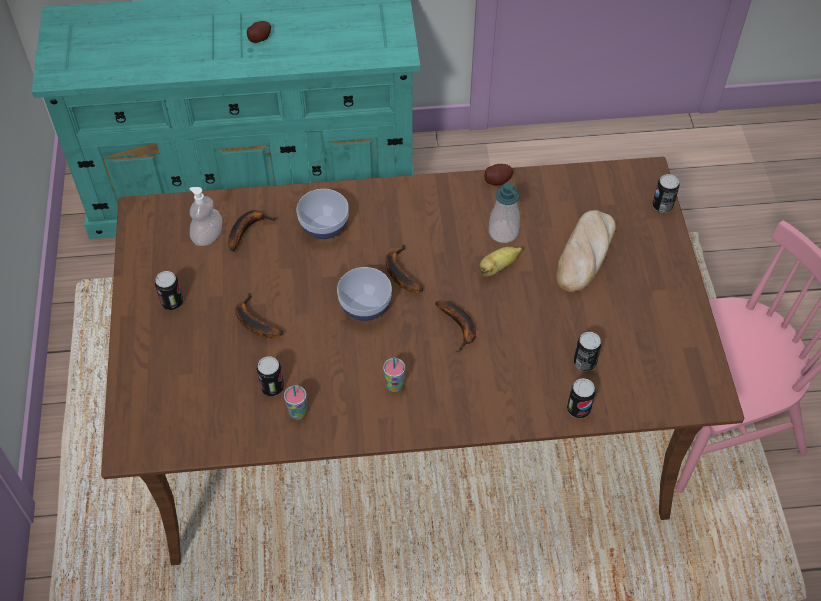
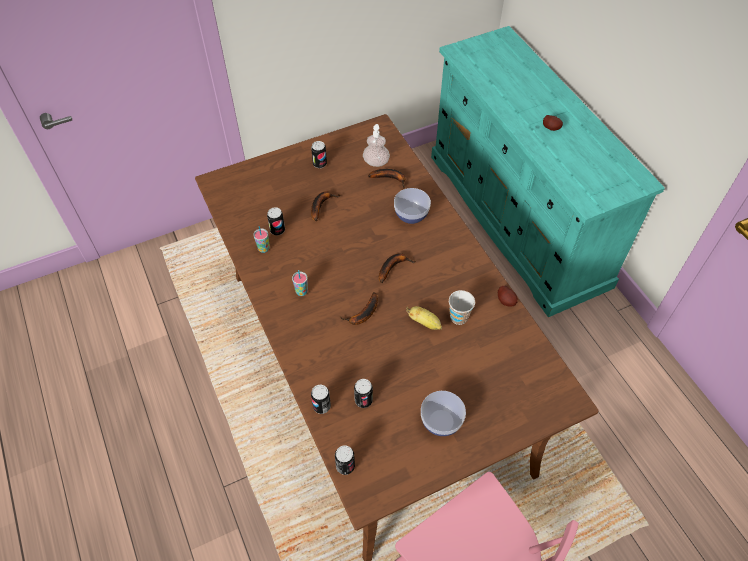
camera: 70 degrees right, 0 degrees up
bowl [337,267,392,321] -> bowl moved to [421,391,466,436]
soap dispenser [489,182,520,243] -> cup [449,290,475,325]
bread [556,210,616,292] -> none
can [652,174,680,213] -> can moved to [335,445,355,475]

